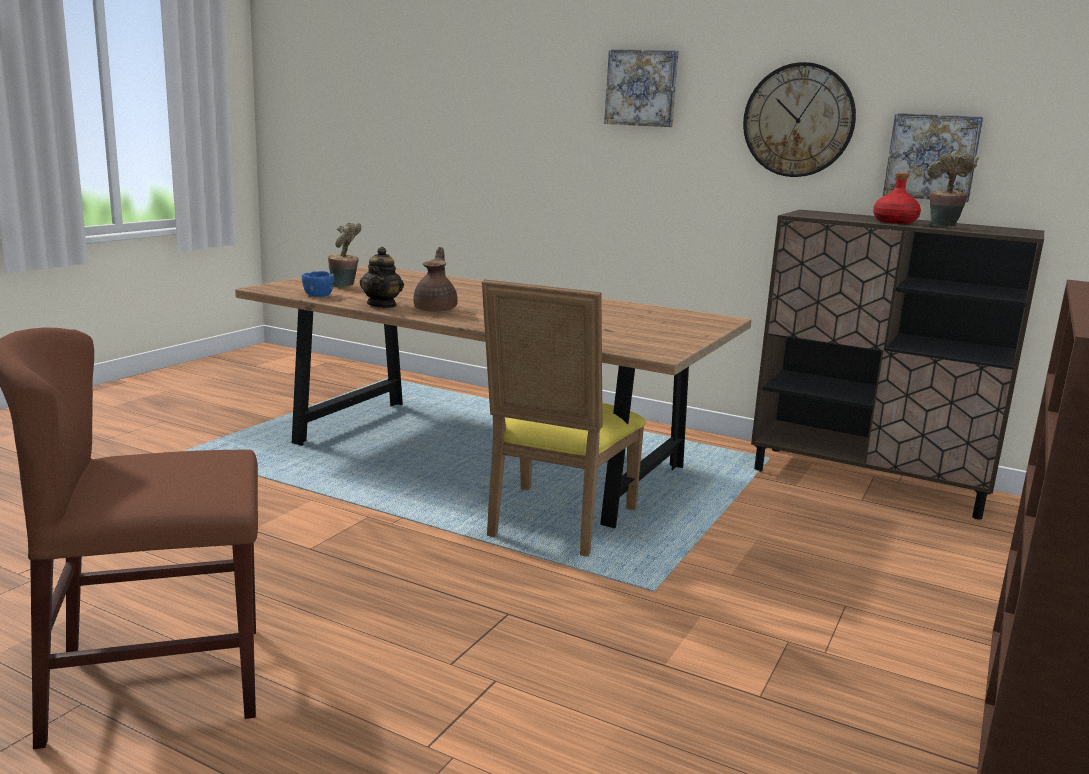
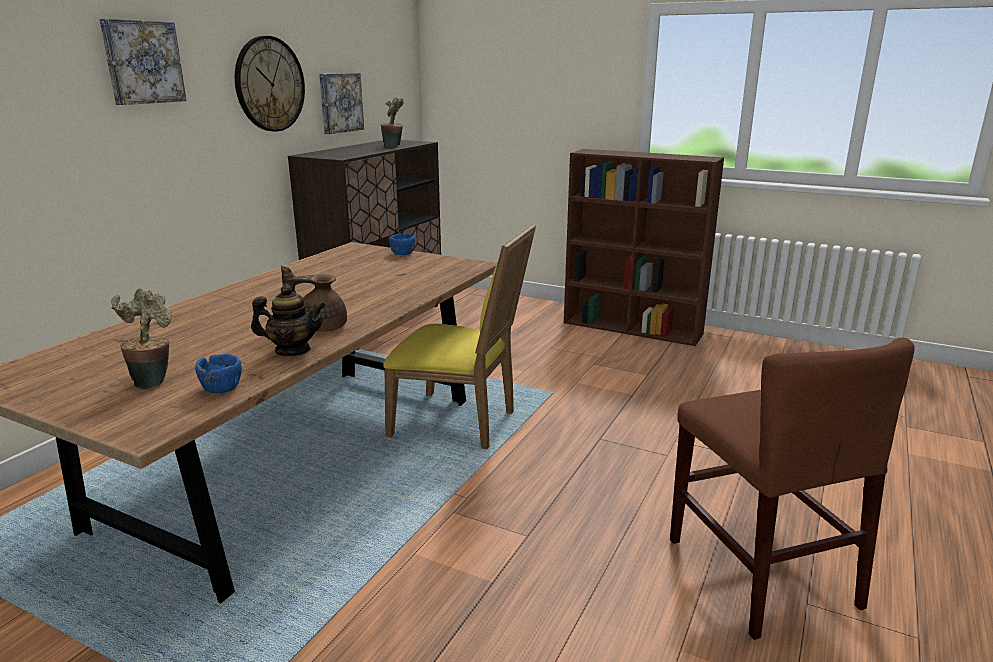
camera: 90 degrees left, 5 degrees up
red bottle [873,173,921,224] -> none
none -> blue bowl [389,233,415,255]

